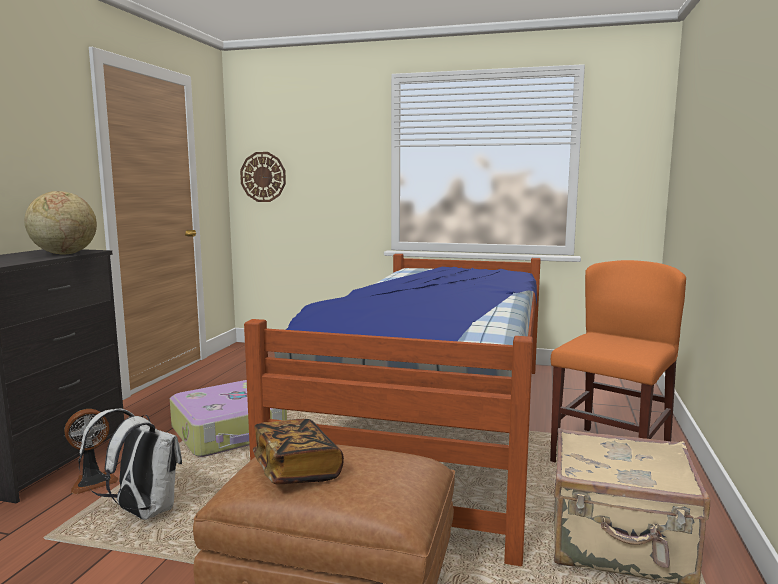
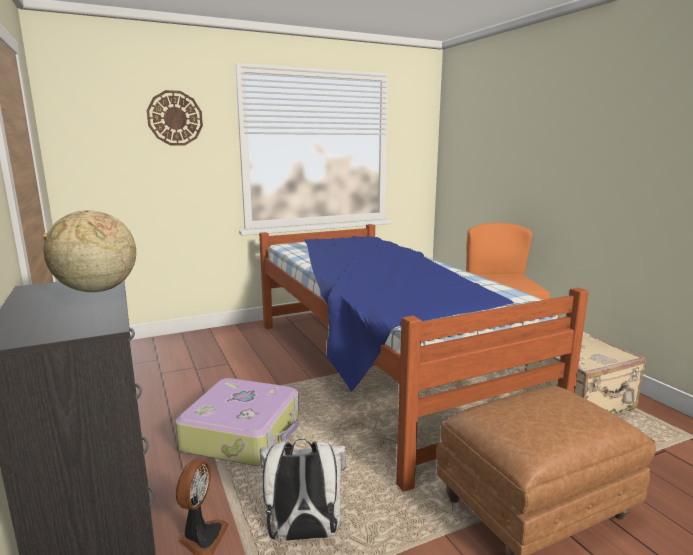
camera: 40 degrees left, 5 degrees up
wall clock [240,152,286,202] -> wall clock moved to [147,90,203,146]
book [253,419,344,484] -> none

